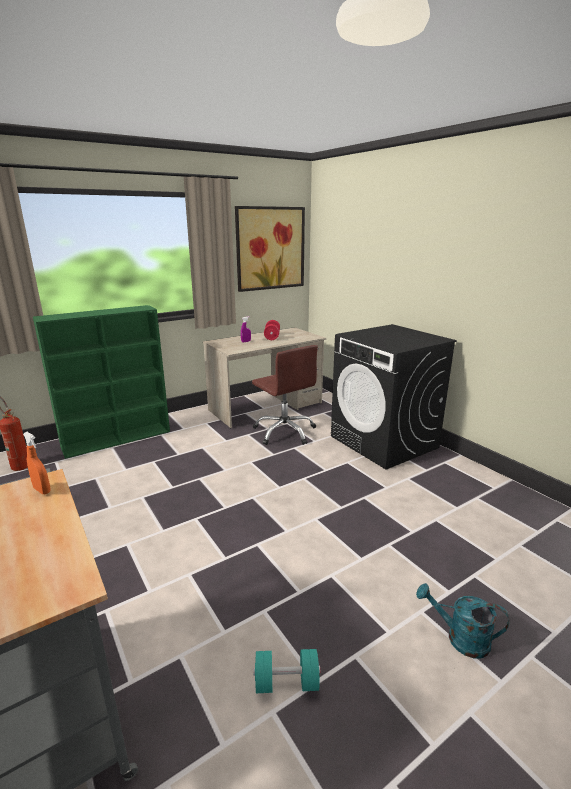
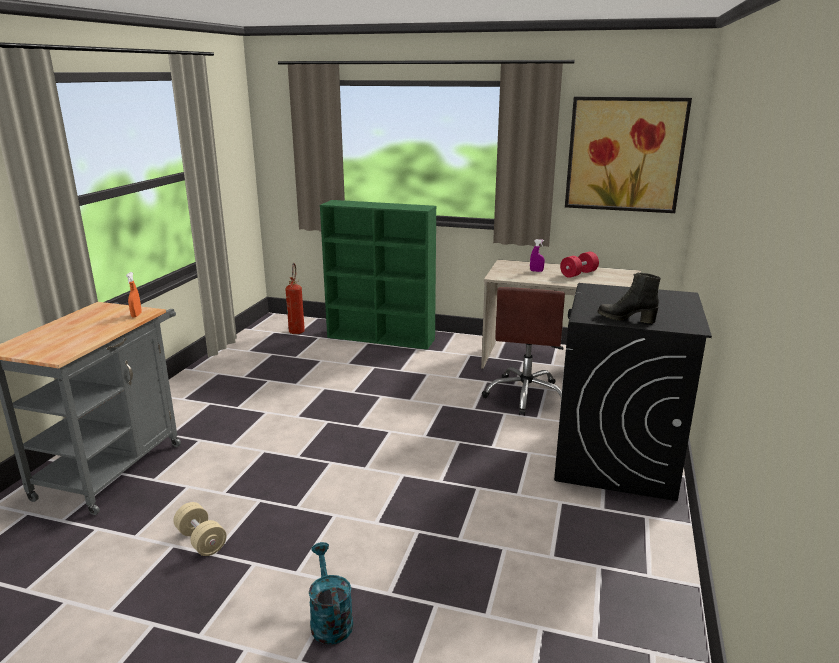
camera: 50 degrees right, 0 degrees up
turquoise dumbbell [253,649,320,693] -> beige dumbbell [173,502,227,556]
none -> black boot [597,273,661,324]

